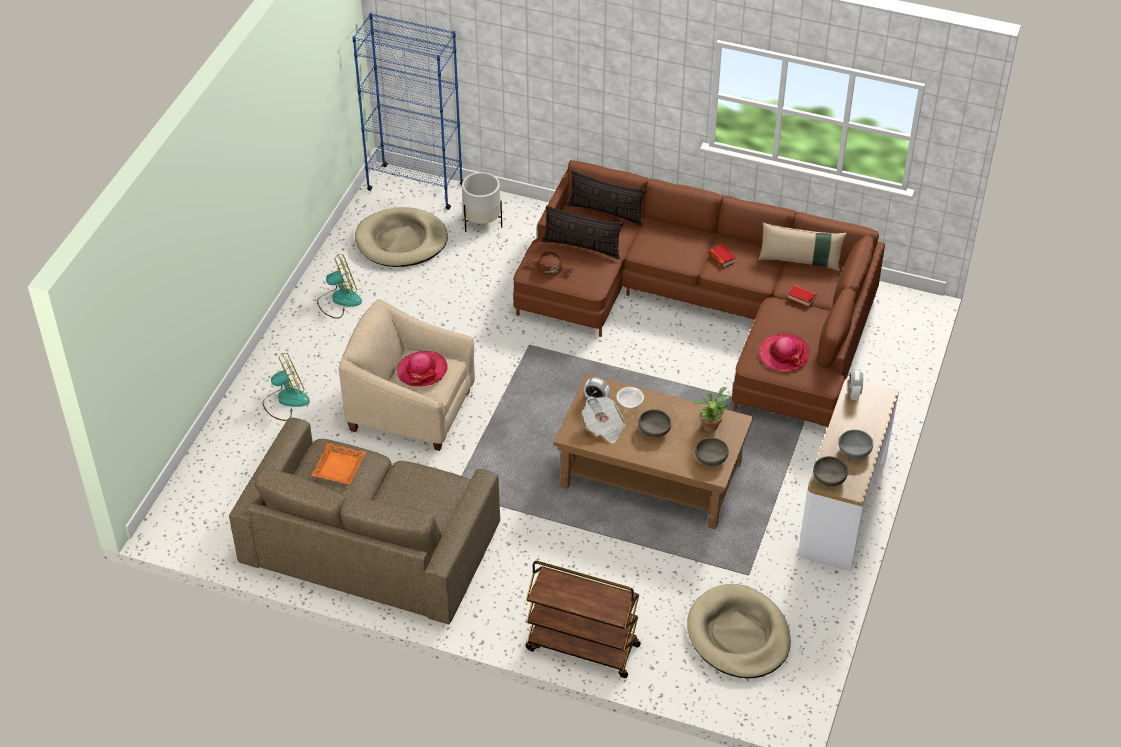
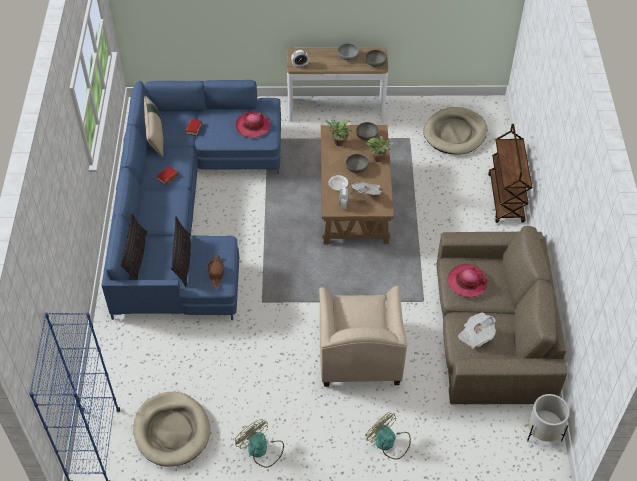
camera: 110 degrees left, 5 degrees up
orange tray [311,443,366,485] -> newspaper [458,313,496,349]
hat [397,351,448,387] -> hat moved to [447,264,487,298]
white planter [462,172,502,232] -> white planter moved to [527,394,570,442]
brown sofa [513,160,885,427] -> blue sofa [101,80,281,320]
none -> potted plant [367,136,395,162]

